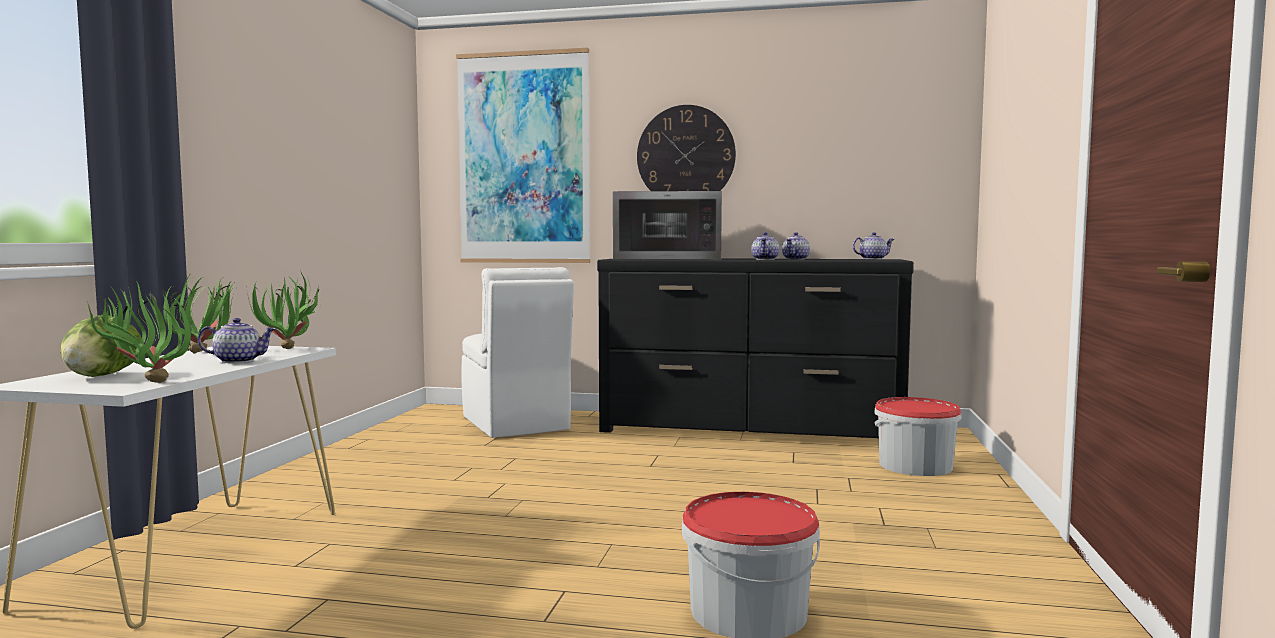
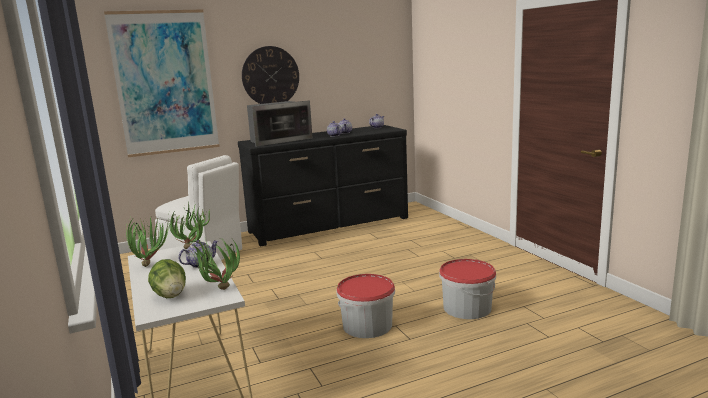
camera: 35 degrees left, 10 degrees up
bucket [874,397,961,476] -> bucket moved to [337,274,395,338]

